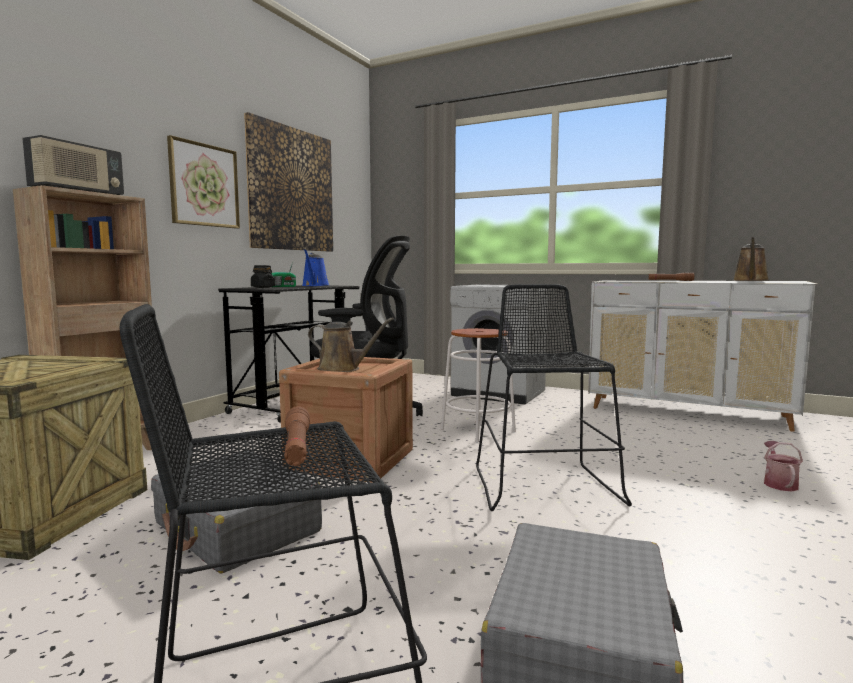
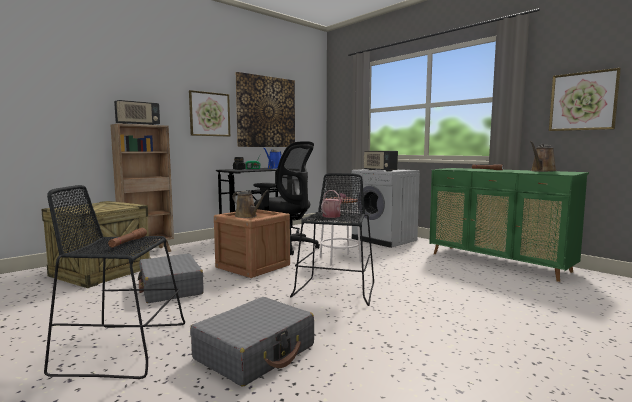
camera: 20 degrees right, 0 degrees up
white cabinet [588,281,817,432] -> green cabinet [429,168,589,282]
watering can [764,441,803,491] -> watering can moved to [321,190,346,218]
none -> radio [364,151,398,171]
none -> picture [549,68,621,131]

